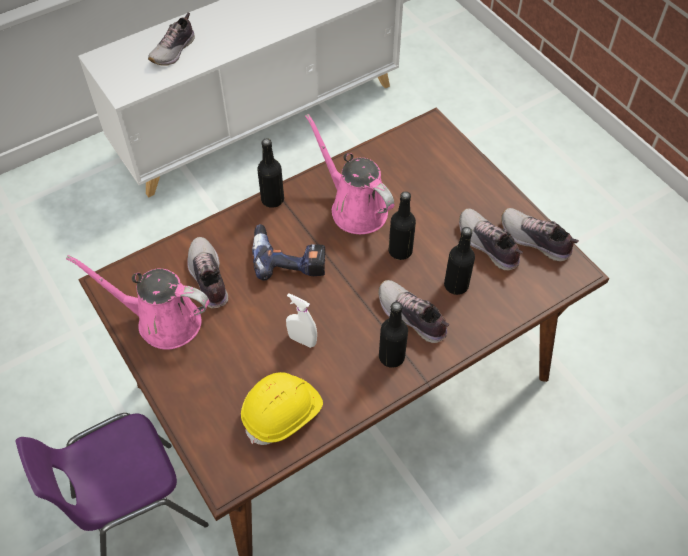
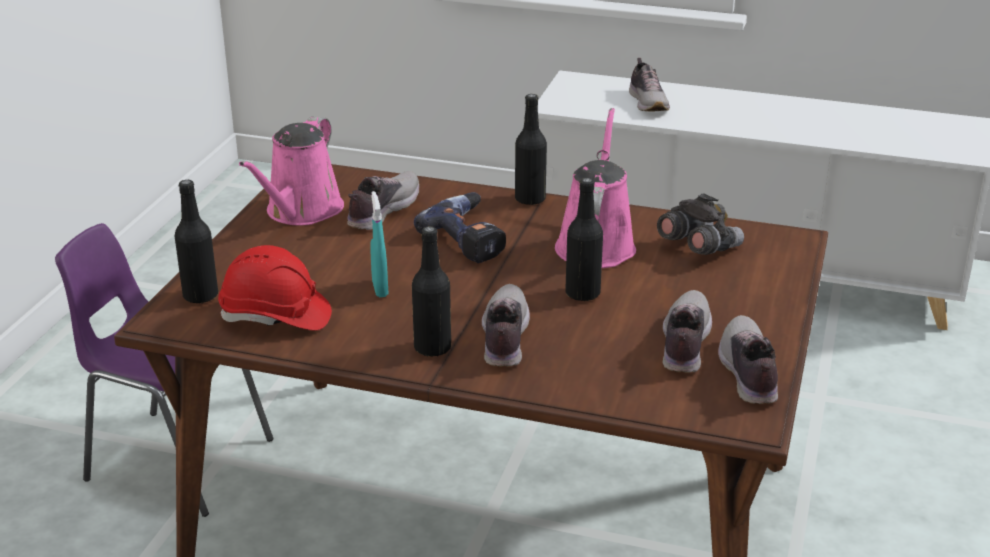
camera: 50 degrees right, 25 degrees down
pink watering can [66,255,210,350] -> pink watering can turned 135 degrees counterclockwise [239,117,344,226]
shoe [148,13,195,66] -> shoe turned 90 degrees counterclockwise [629,58,670,111]
yellow hard hat [241,372,323,445] -> red hard hat [218,245,332,331]
white spray bottle [286,293,317,348] -> turquoise spray bottle [370,191,389,297]
black bottle [444,227,475,295] -> black bottle moved to [175,180,218,303]
none -> grey binoculars [657,193,744,255]

